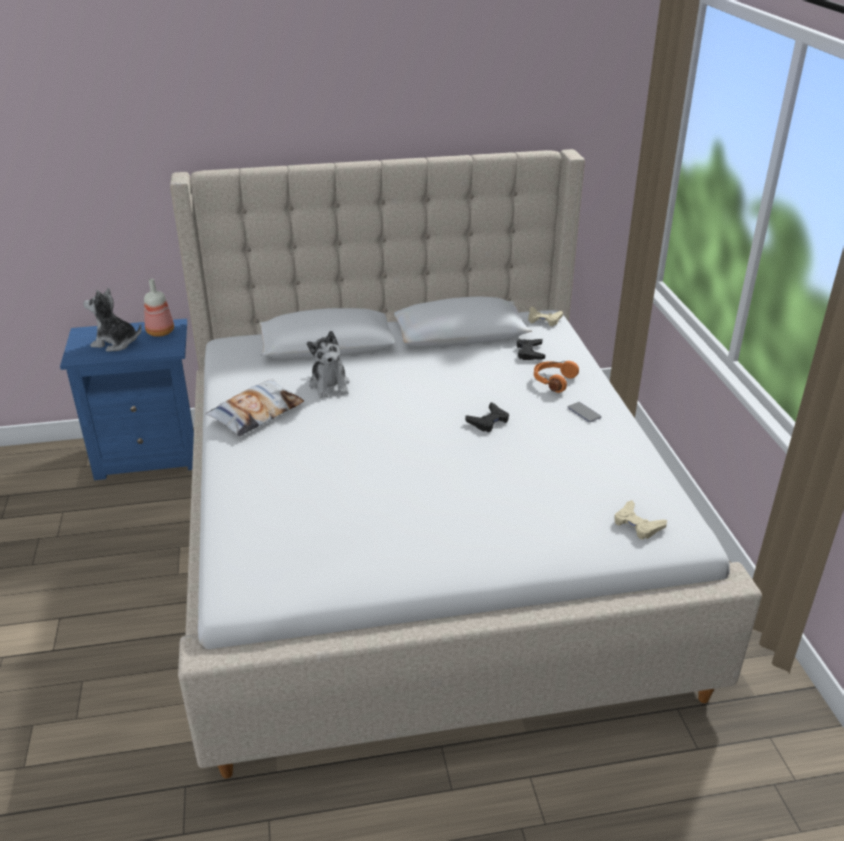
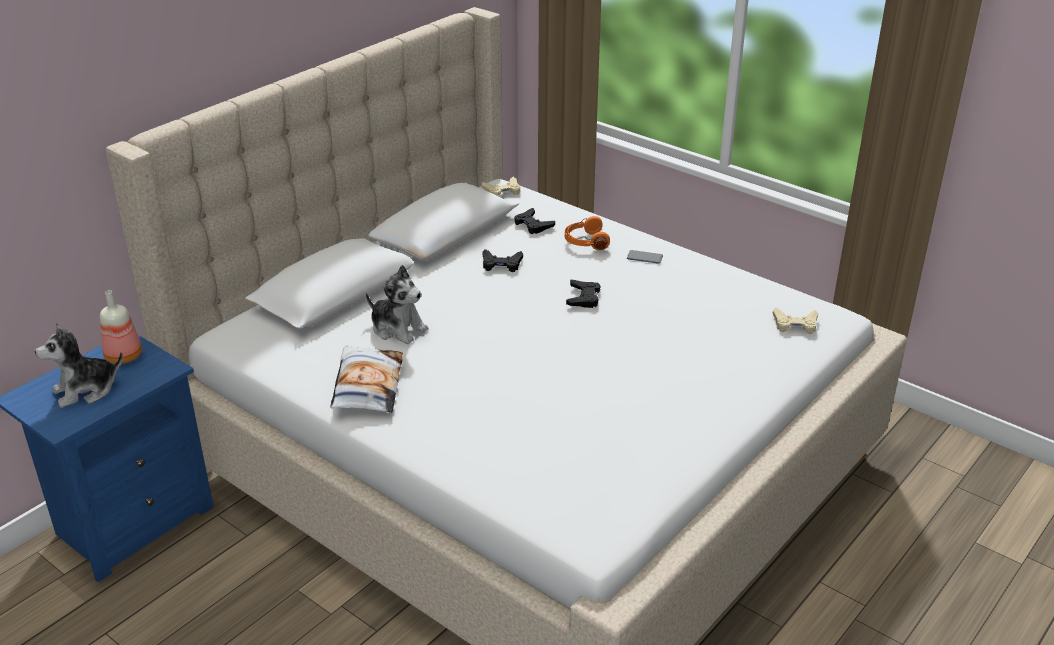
camera: 40 degrees left, 0 degrees up
none -> black game controller [482,249,523,272]

